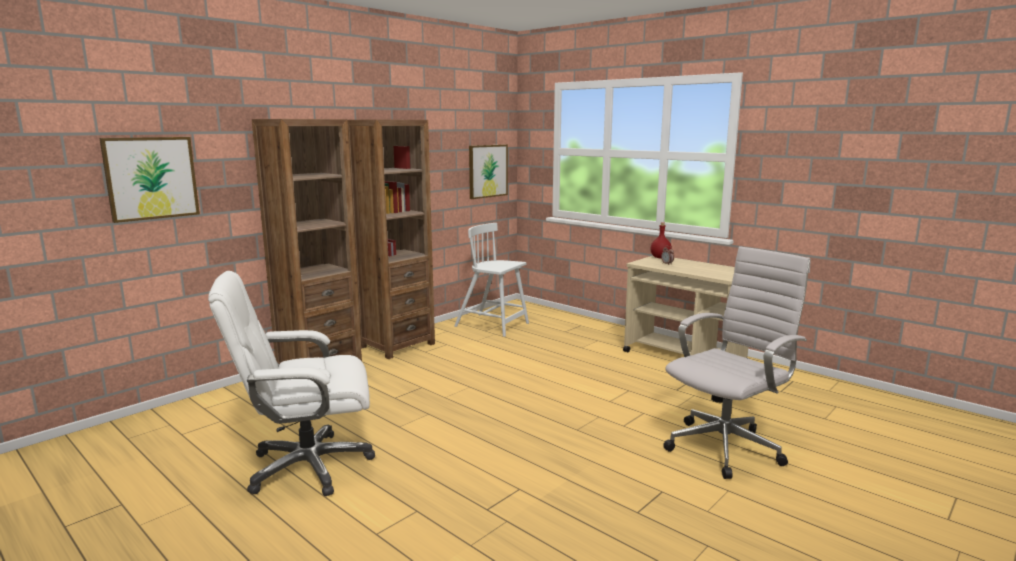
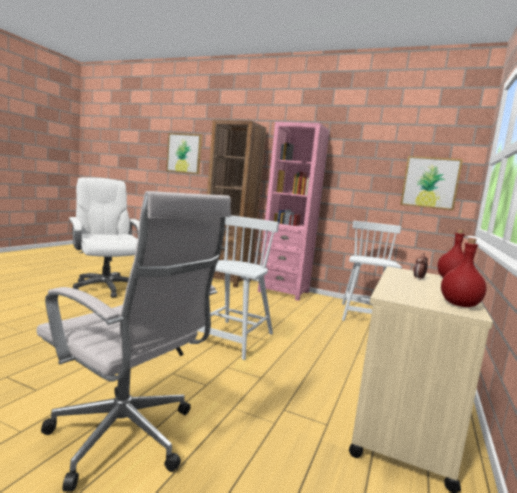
camera: 70 degrees right, 5 degrees down
brown bookcase [347,119,435,359] -> pink bookcase [258,122,330,301]
none -> white chair [190,215,279,360]
none -> red bottle [441,238,486,307]

